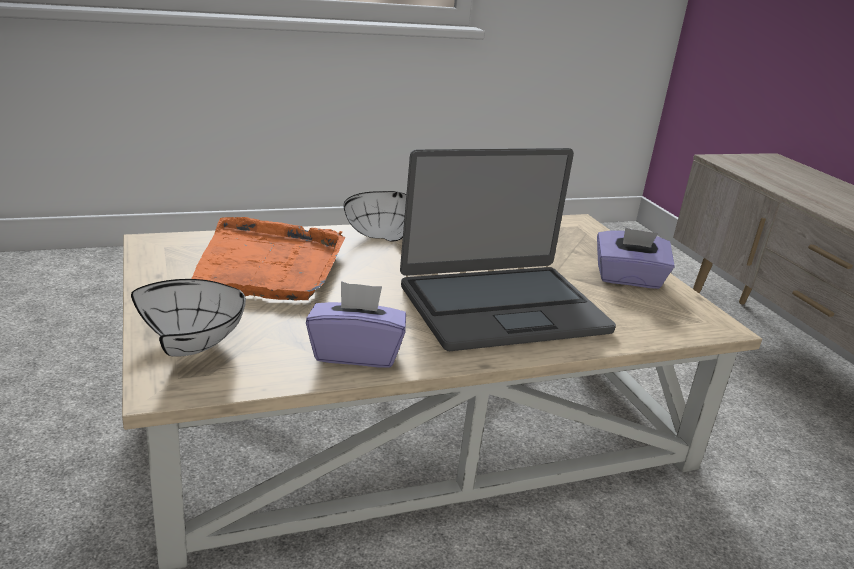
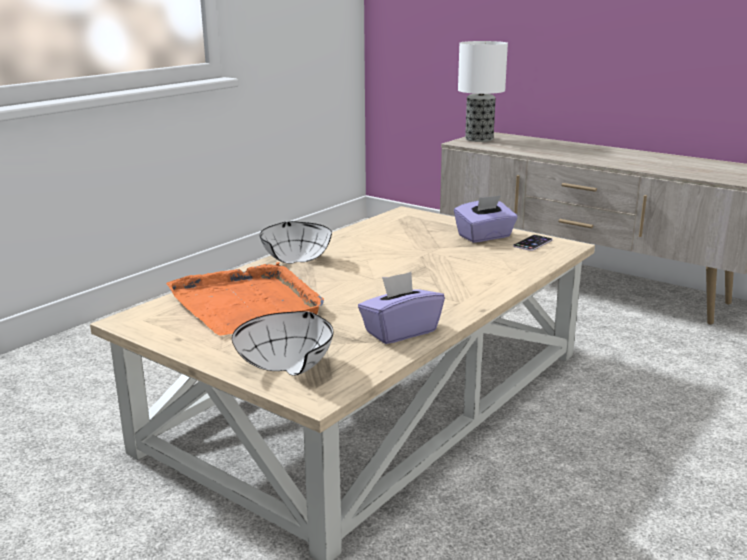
camera: 30 degrees left, 5 degrees down
laptop [400,148,616,351] -> none
none -> table lamp [458,41,508,142]
none -> phone [513,235,553,251]

